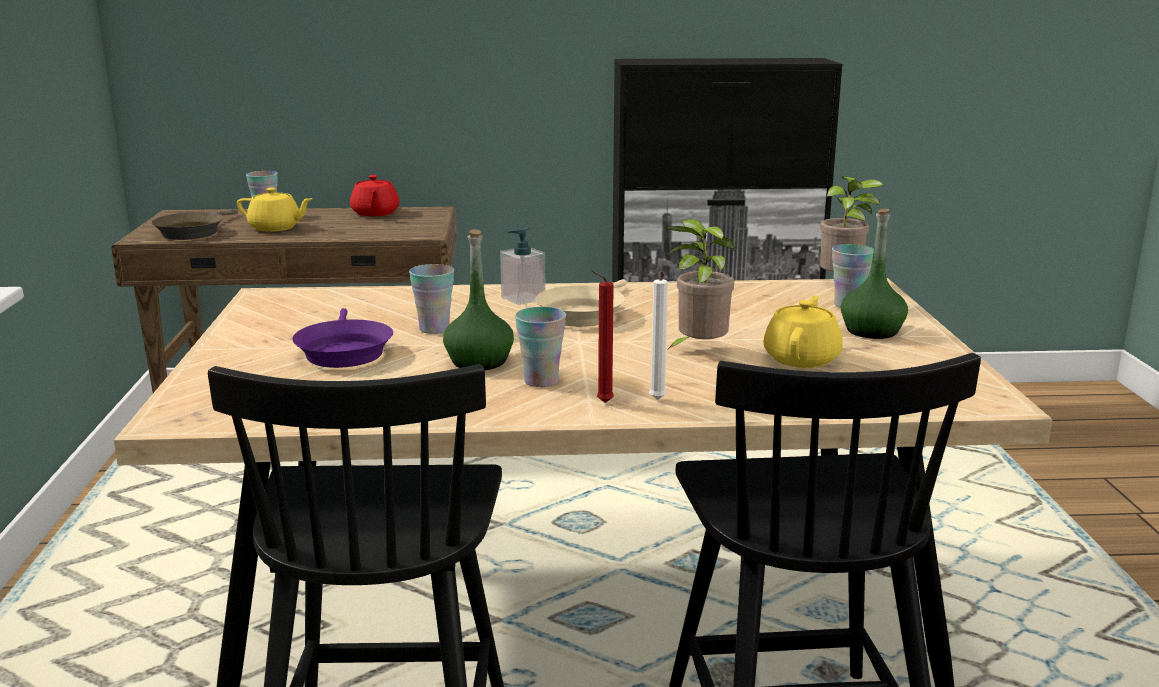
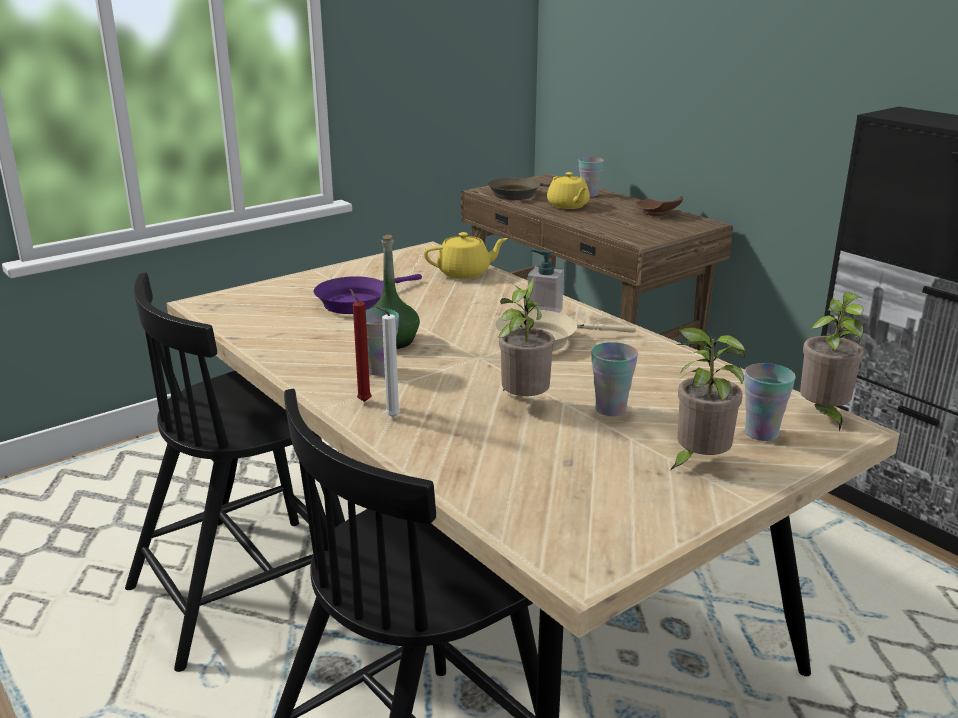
camera: 55 degrees right, 5 degrees up
red teapot [350,175,400,216] -> brown plate [636,196,683,216]
cup [409,264,454,334] -> cup moved to [591,342,638,416]
yellow teapot [763,295,843,368] -> yellow teapot moved to [424,232,508,279]
green bottle [841,209,908,339] -> potted plant [669,327,745,471]

